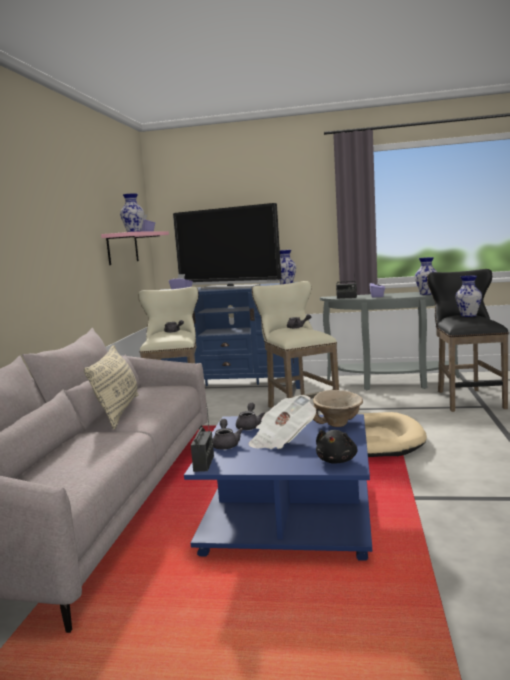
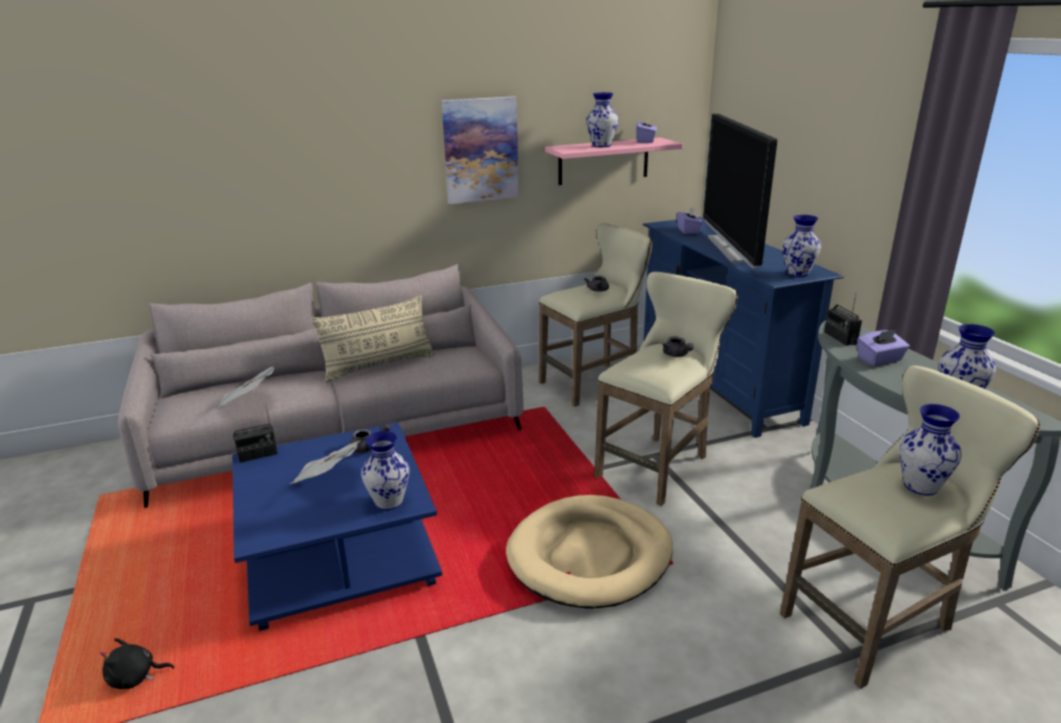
camera: 60 degrees right, 15 degrees up
grey teapot [213,419,243,450] -> none
beige bowl [313,390,363,427] -> vase [361,431,409,510]
black plush toy [316,430,358,464] -> black plush toy moved to [100,638,175,689]
black stool [427,269,509,412] -> beige stool [780,366,1040,689]
none -> newspaper [217,366,274,409]
none -> picture [441,96,519,204]

